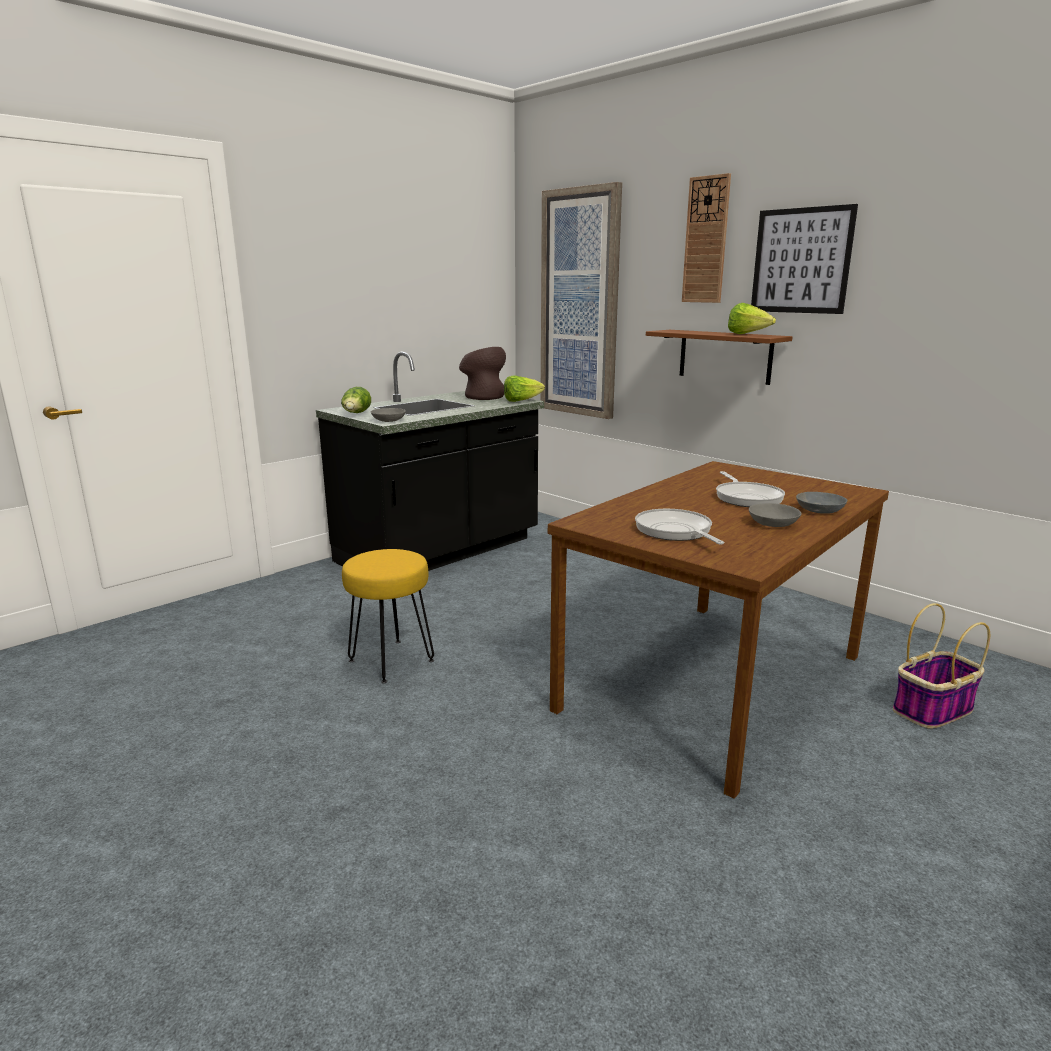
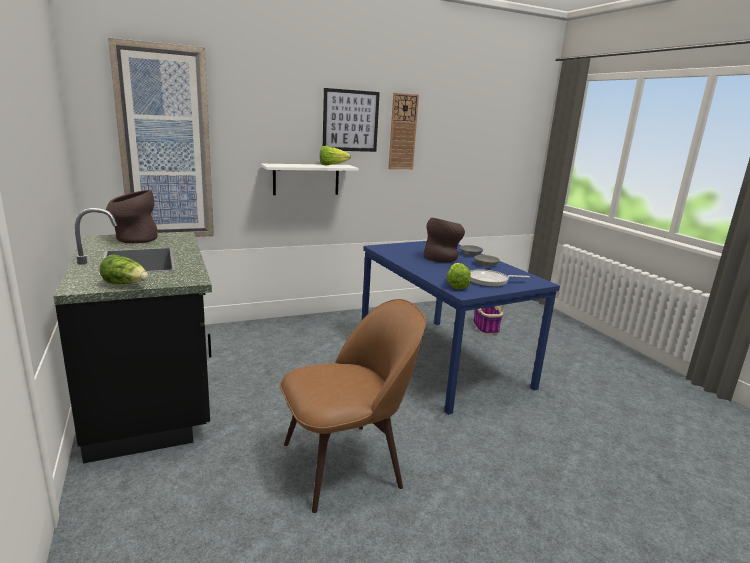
camera: 70 degrees left, 0 degrees up
yellow stool [342,549,434,683] -> brown chair [280,299,426,513]
grey bowl [371,408,406,422] -> none
lettuce [504,375,545,402] -> lettuce moved to [446,263,471,289]
brown dining table [548,461,889,799] -> blue dining table [362,241,560,415]
brown shelf [646,330,792,385] -> white shelf [261,164,359,195]
wall clock [682,173,731,303] -> wall clock moved to [388,93,419,169]
frying pan [716,471,785,507] -> brown vase [423,218,465,263]

